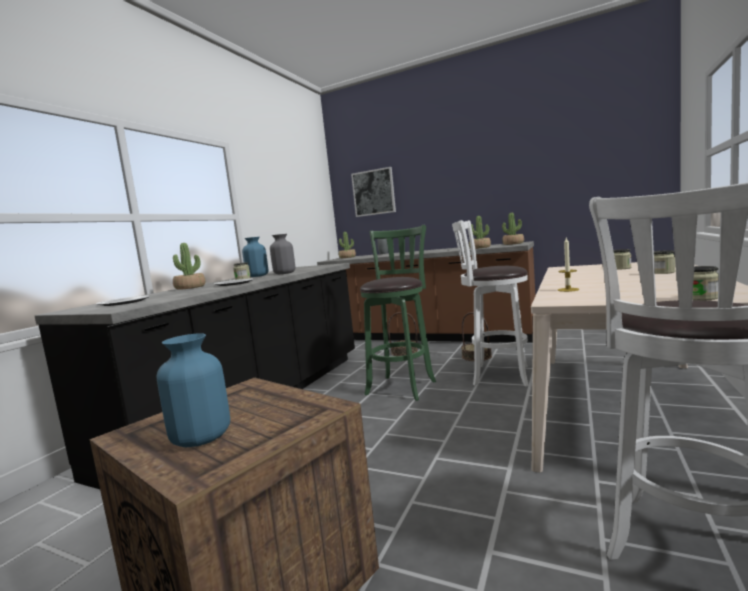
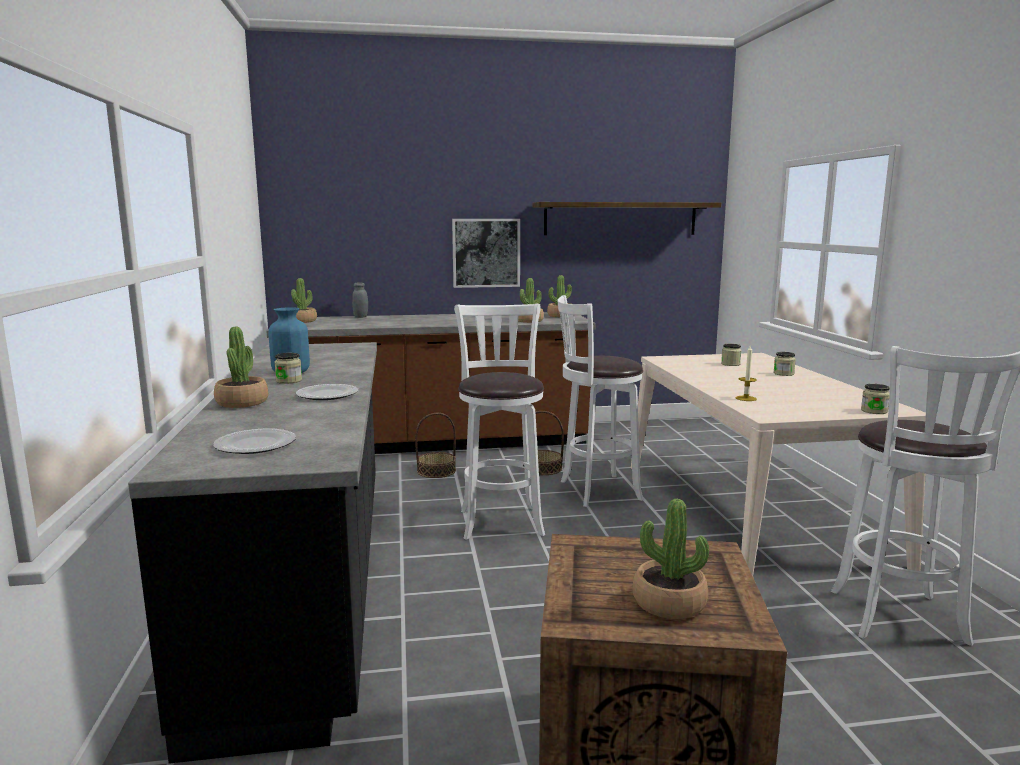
camera: 35 degrees left, 5 degrees up
blue vase [157,333,230,447] -> potted plant [633,499,709,619]
grey vase [270,234,295,274] -> none
picture [351,167,396,217] -> picture moved to [452,219,520,288]
green stool [360,225,436,401] -> white stool [454,304,545,540]
none -> shelf [533,202,721,235]

